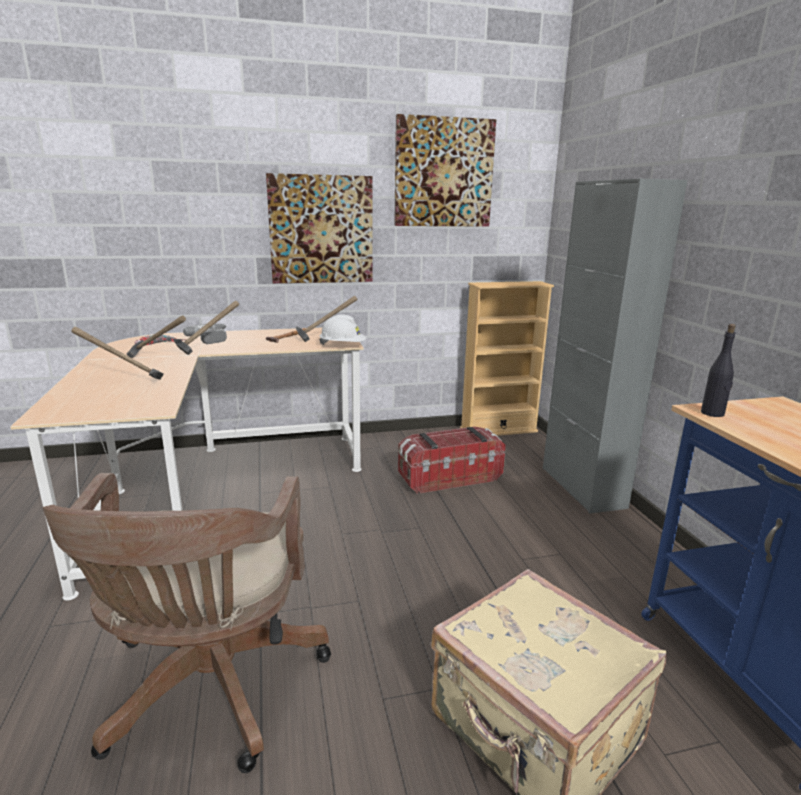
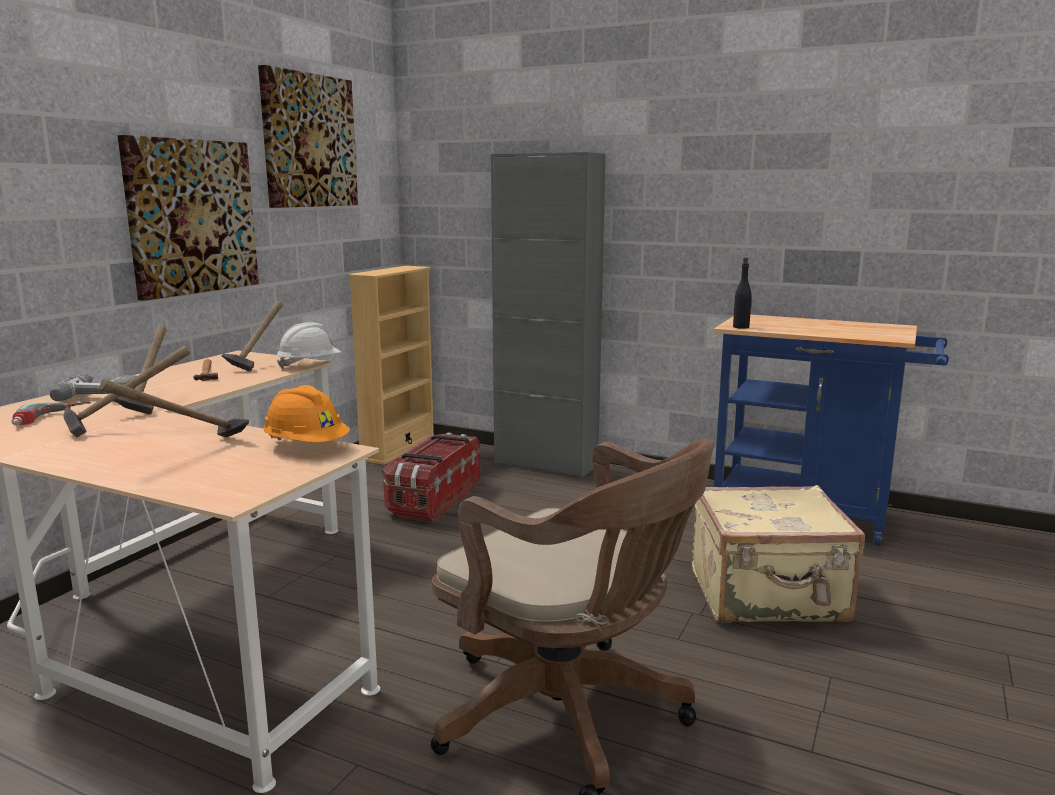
camera: 50 degrees left, 5 degrees down
none -> orange hard hat [263,385,350,443]

